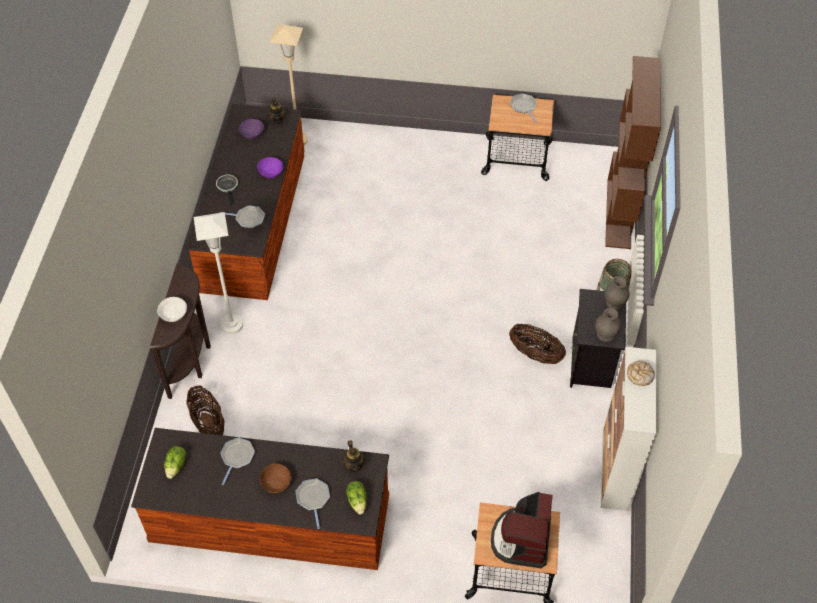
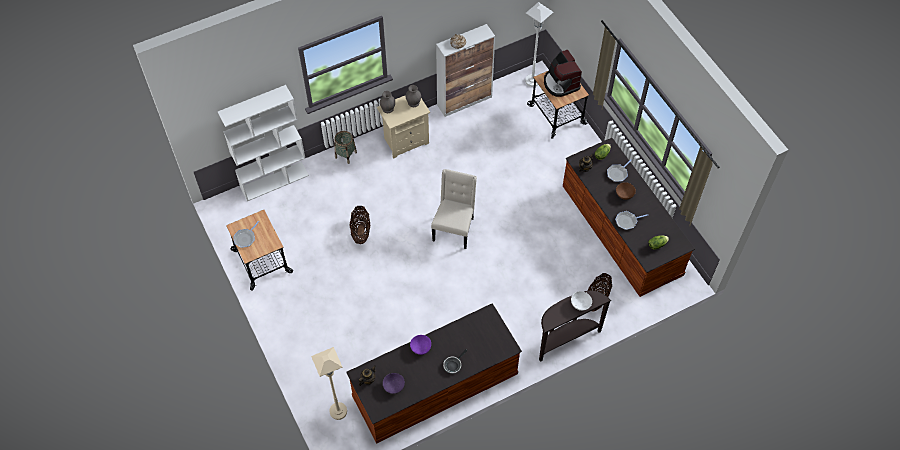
camera: 125 degrees left, 5 degrees up
white floor lamp [194,212,243,334] -> white floor lamp moved to [525,2,553,87]
frying pan [219,205,265,228] -> none
coffee machine [491,492,553,568] -> coffee machine turned 90 degrees clockwise [544,50,582,97]
basket [509,324,566,364] -> basket moved to [349,206,370,244]
black nightstand [570,289,626,388] -> beige nightstand [377,95,430,159]
brown bookcase [605,56,661,249] -> white bookcase [218,85,309,201]
none -> beige chair [431,169,477,249]

